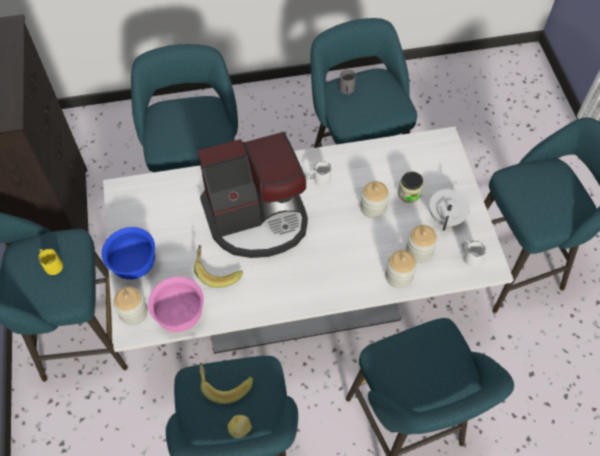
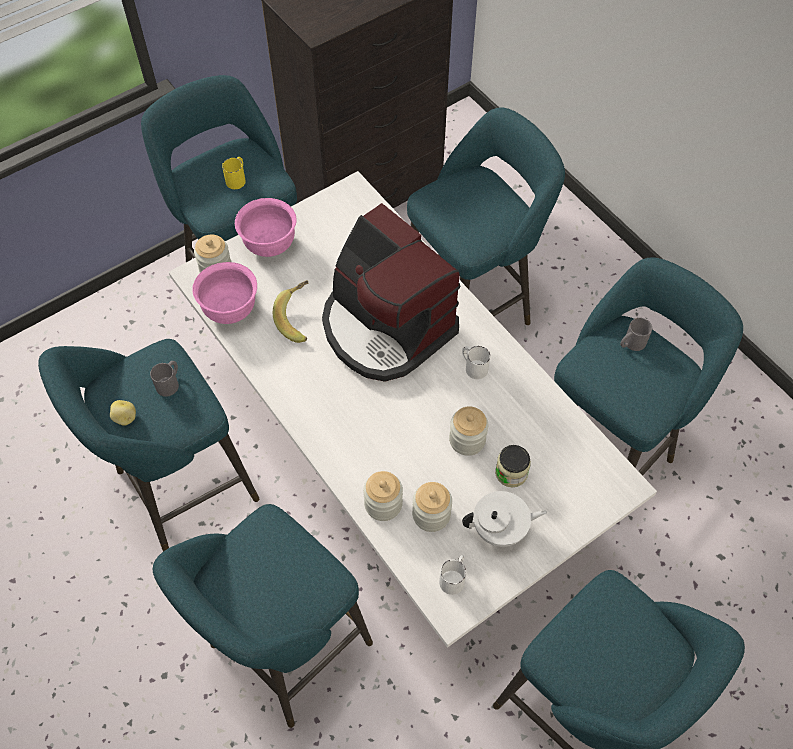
camera: 65 degrees right, 0 degrees up
blue bowl [102,227,155,280] -> pink bowl [235,198,297,257]
banana [199,363,253,404] -> grey mug [150,361,179,397]

